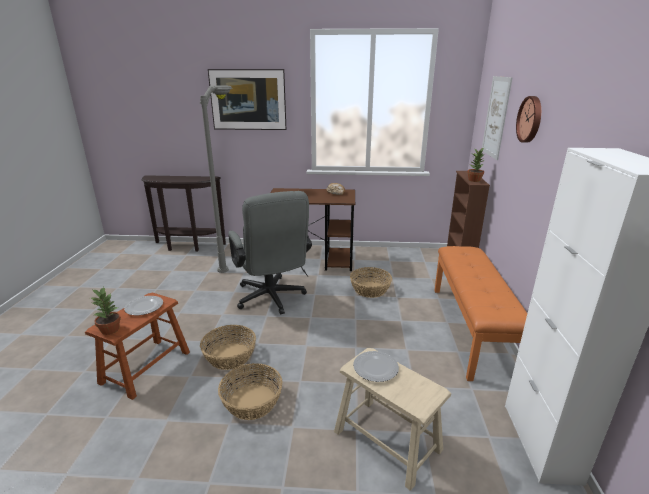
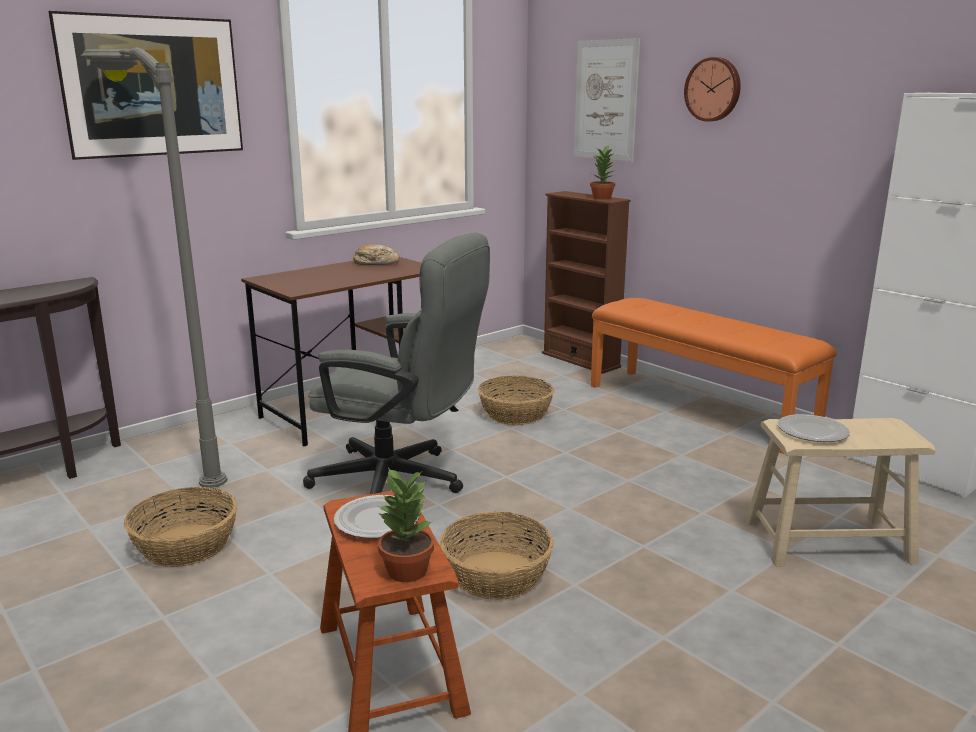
camera: 45 degrees left, 5 degrees down
basket [218,363,283,420] -> basket moved to [124,487,237,567]

